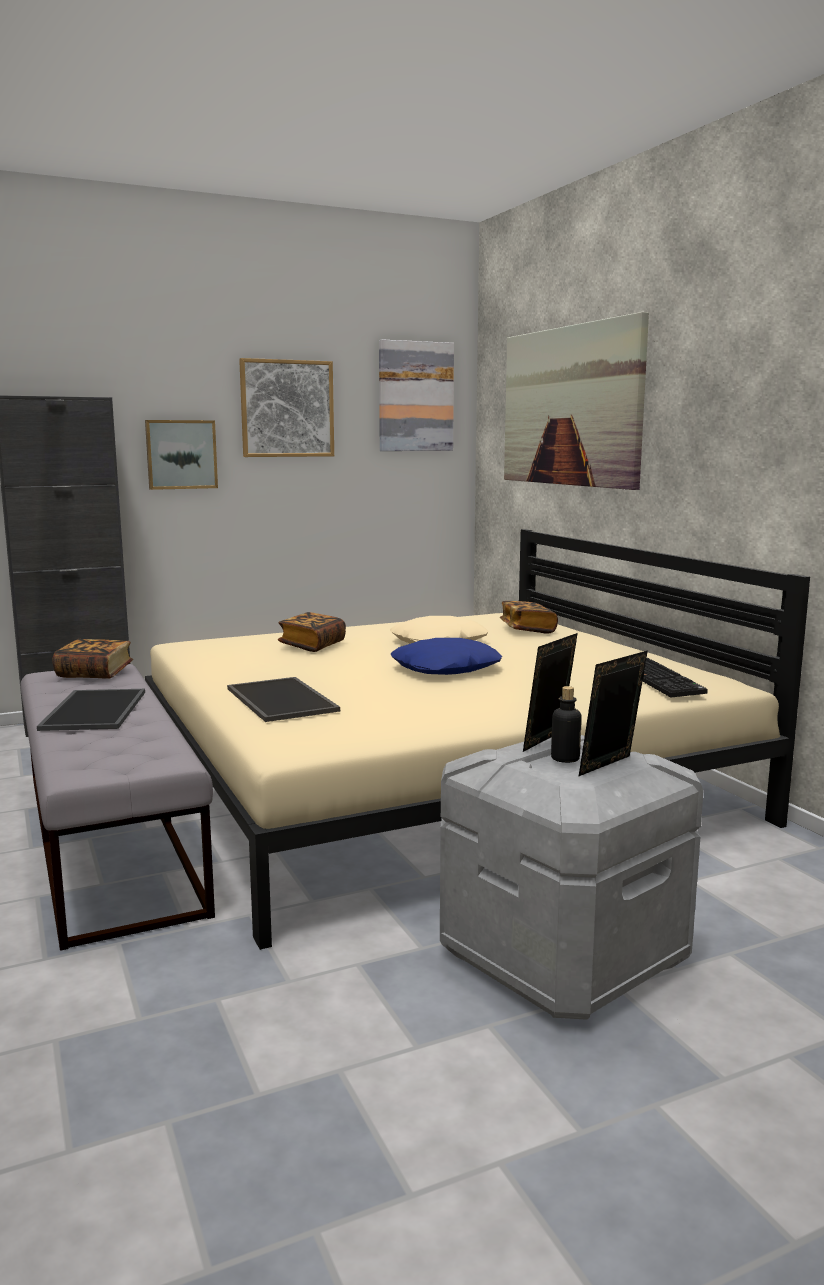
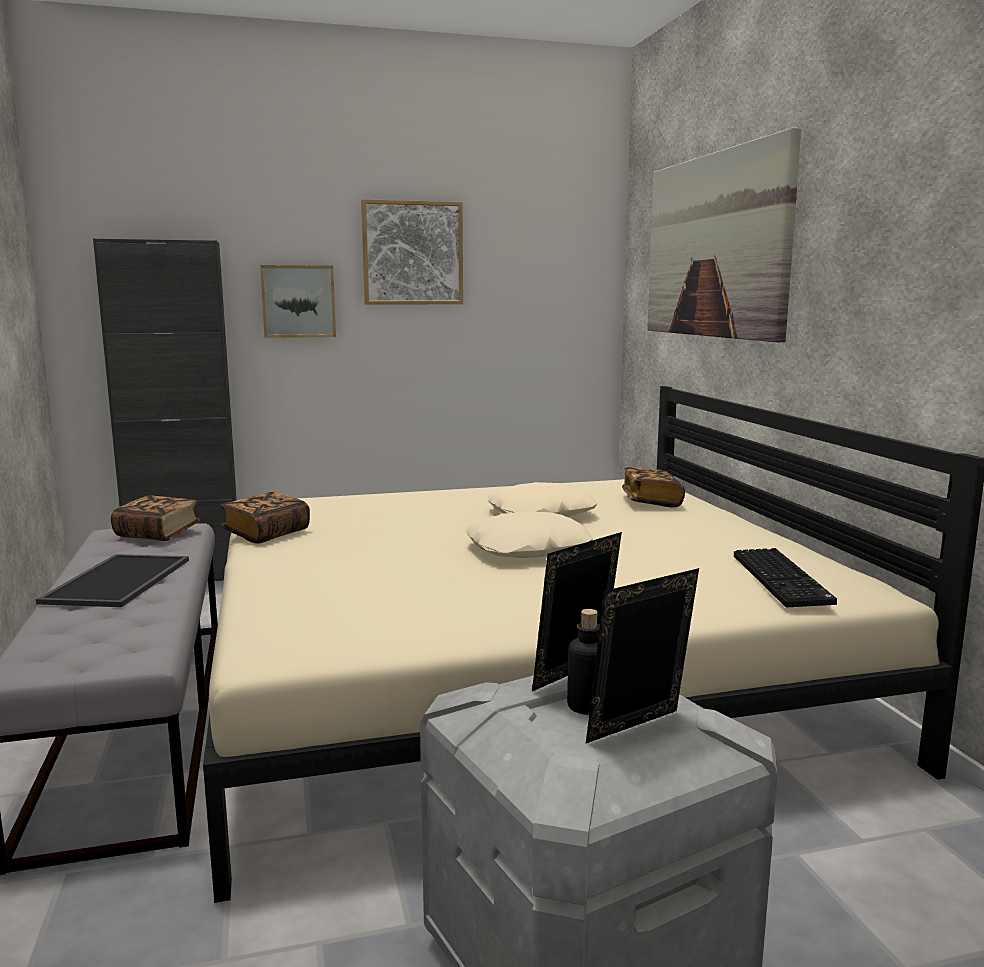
camera: 10 degrees right, 0 degrees up
tray [227,677,340,722] -> none
book [278,612,346,652] -> book moved to [221,492,310,544]
picture [379,339,454,451] -> none
blue pillow [391,638,502,675] -> beige pillow [465,511,593,558]

